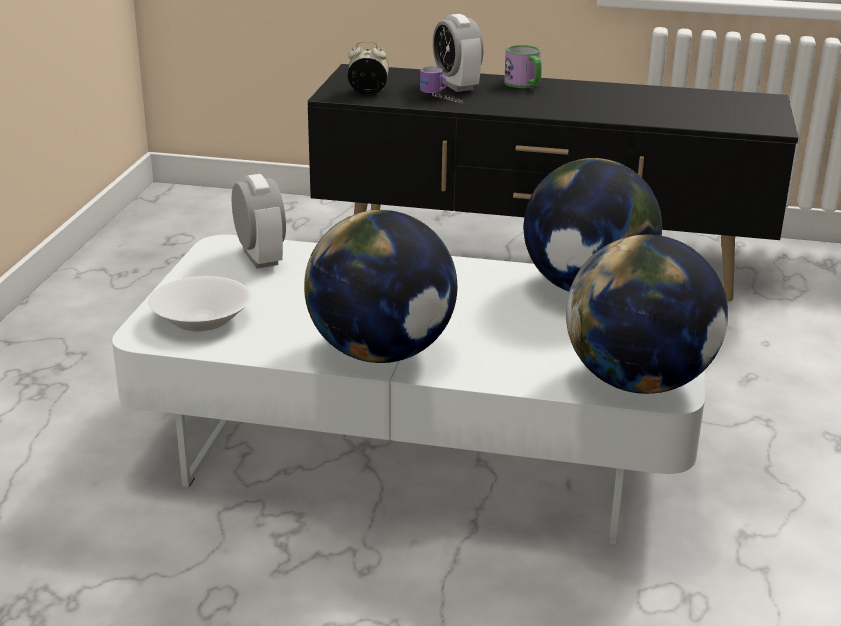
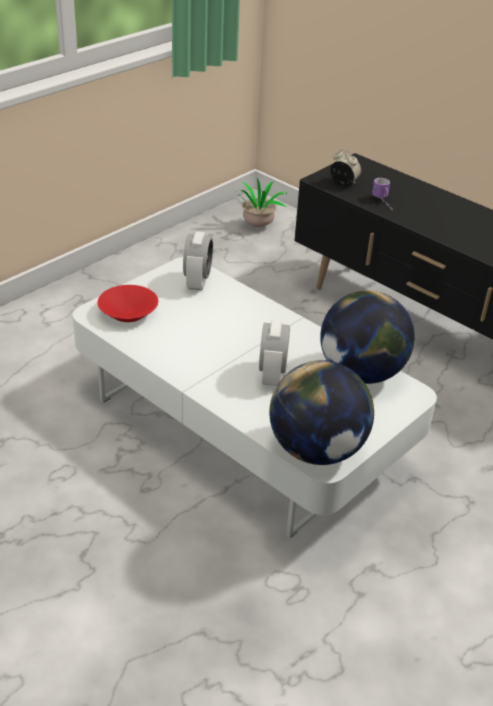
camera: 30 degrees right, 10 degrees up
white bowl [148,276,251,331] -> red bowl [98,285,158,322]
globe [304,210,457,363] -> none
alarm clock [433,14,483,92] -> alarm clock moved to [259,320,290,386]
mug [504,45,542,88] -> none
none -> potted plant [233,178,287,227]

